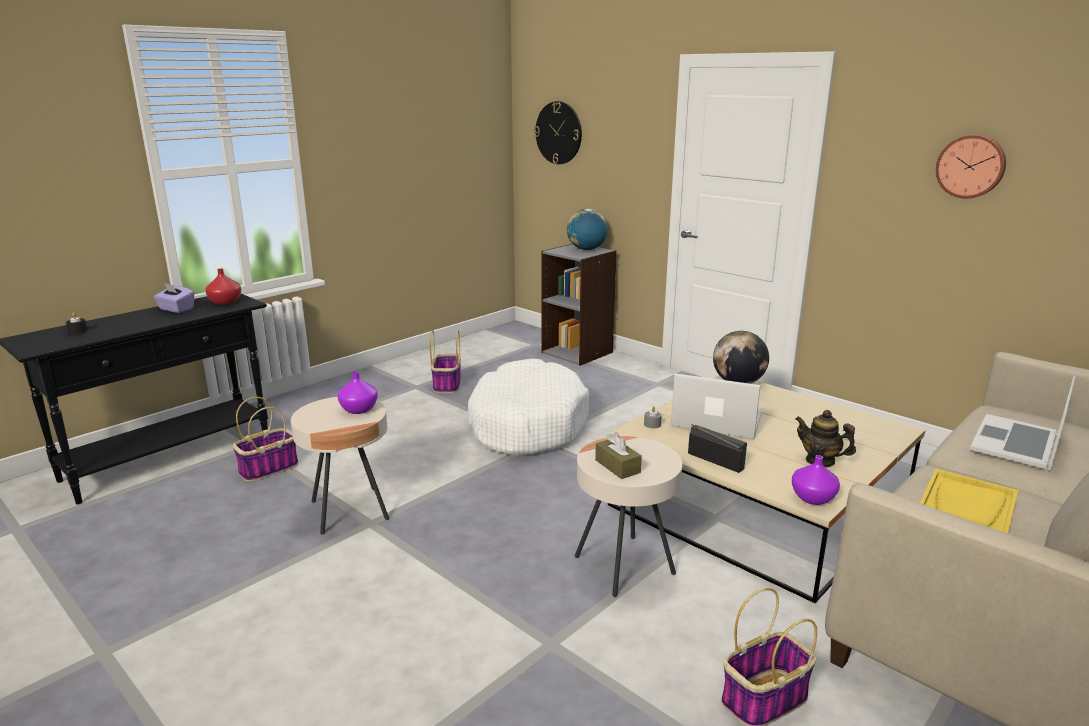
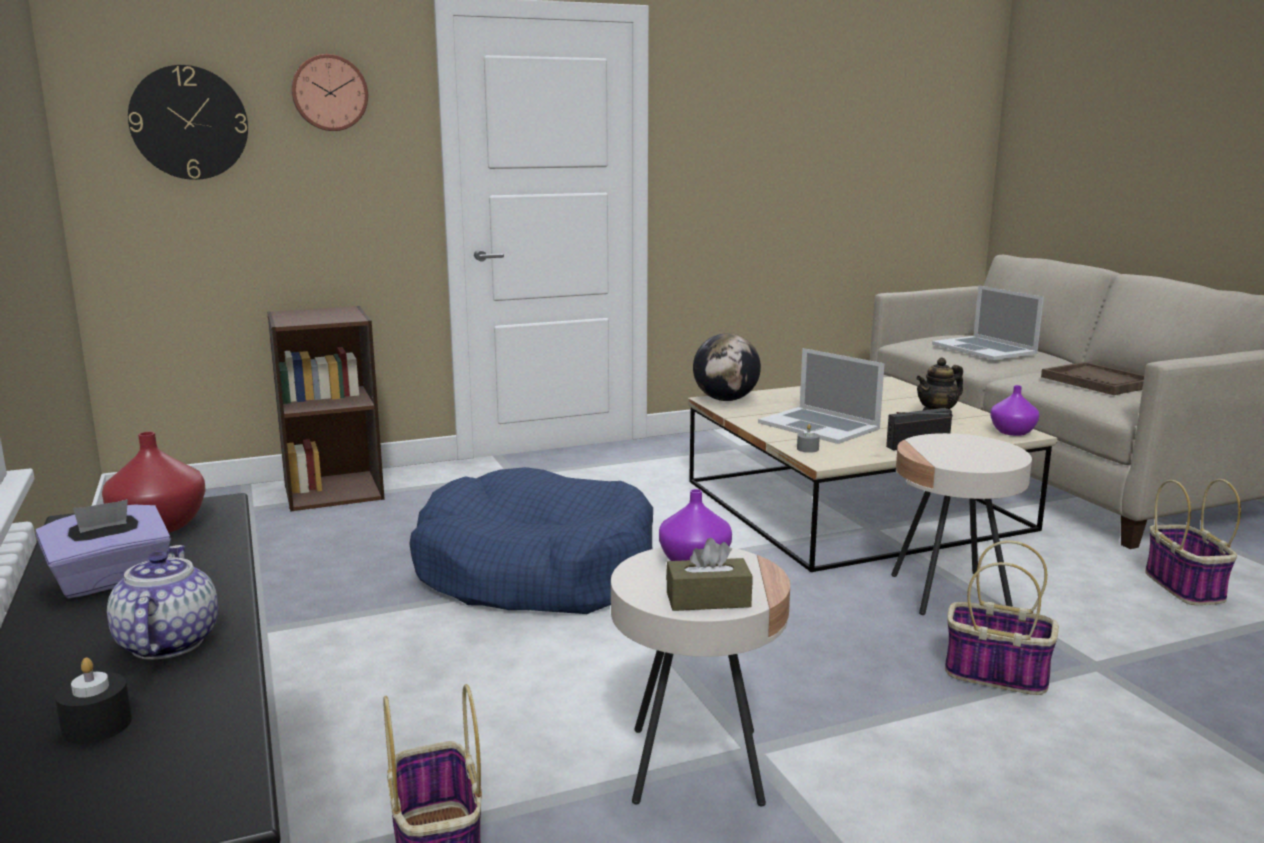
camera: 65 degrees left, 5 degrees down
basket [430,330,461,393] -> basket moved to [945,541,1059,695]
white dog bed [467,359,589,456] -> blue dog bed [409,467,653,614]
grey bookcase [541,244,617,366] -> brown bookcase [267,306,385,512]
globe [567,209,608,250] -> none
brown tissue box [595,432,642,479] -> brown tissue box moved to [666,538,753,611]
laptop [671,373,761,439] -> laptop turned 90 degrees counterclockwise [758,348,884,444]
yellow tray [920,469,1018,533] -> brown tray [1041,362,1144,395]
wall clock [936,135,1006,199] -> wall clock moved to [291,54,368,131]
none -> teapot [107,545,218,660]

